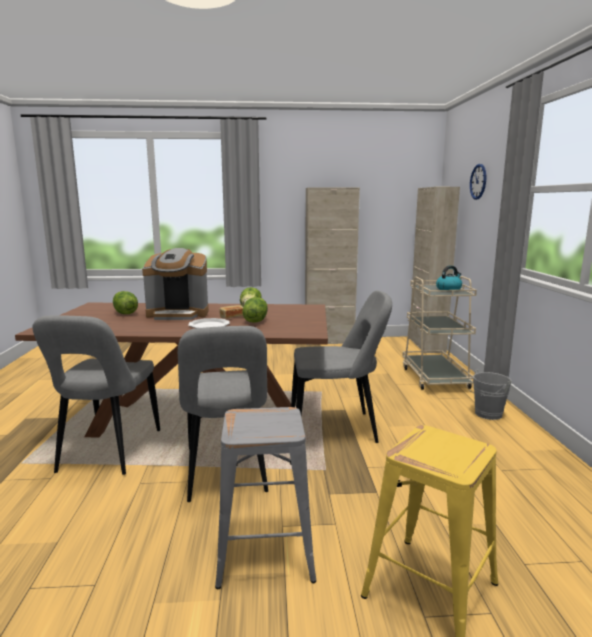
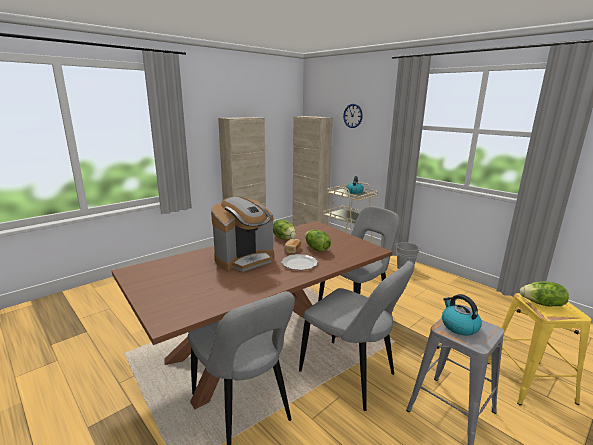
camera: 40 degrees left, 5 degrees up
lettuce [113,291,138,314] -> lettuce moved to [520,281,569,307]
none -> kettle [442,294,482,336]

